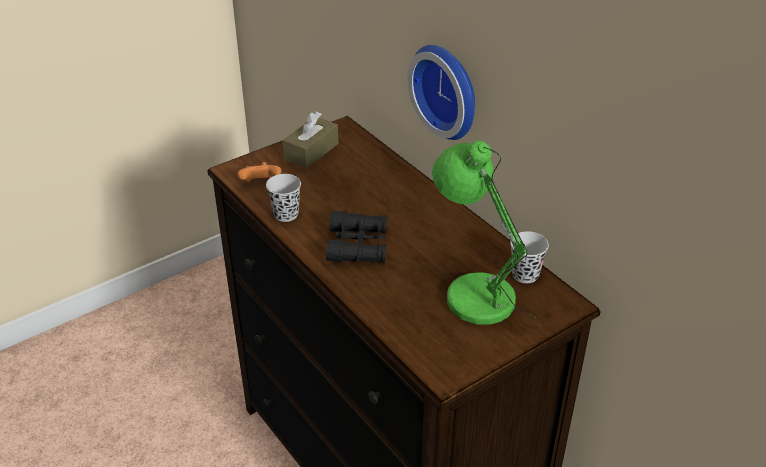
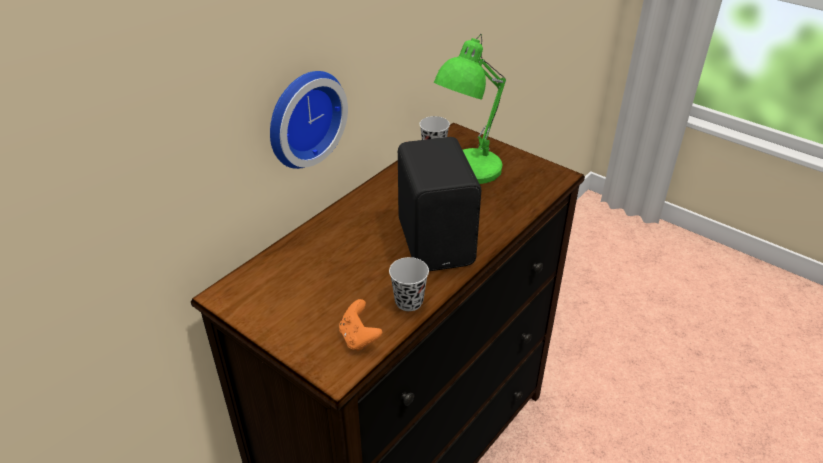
camera: 105 degrees left, 0 degrees up
brown tissue box [283,111,338,169] -> none
black binoculars [326,211,387,264] -> black speaker [398,137,481,271]

